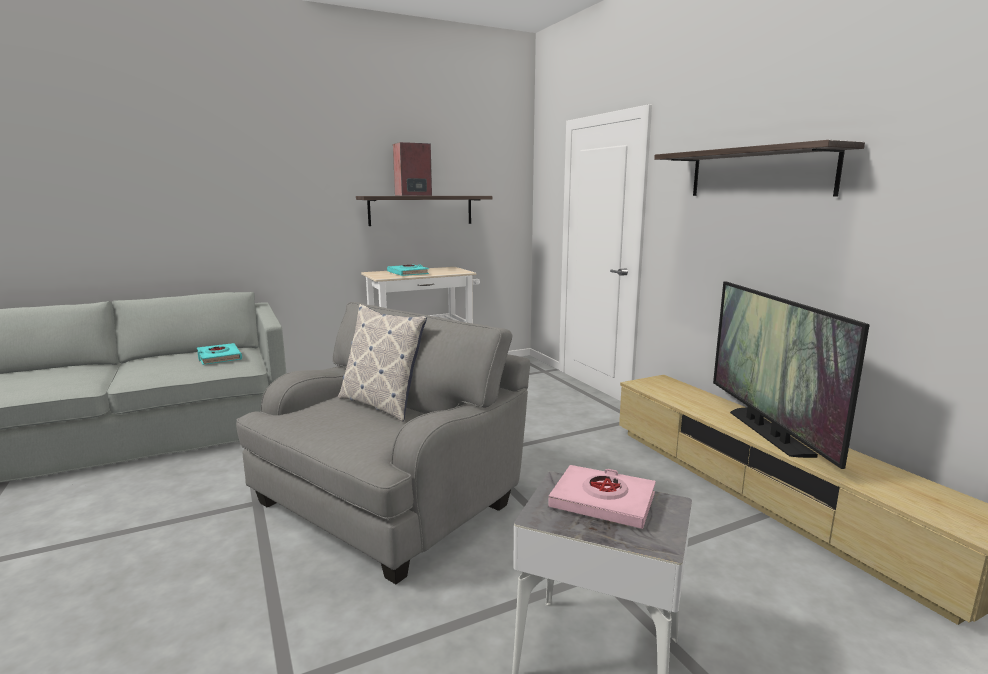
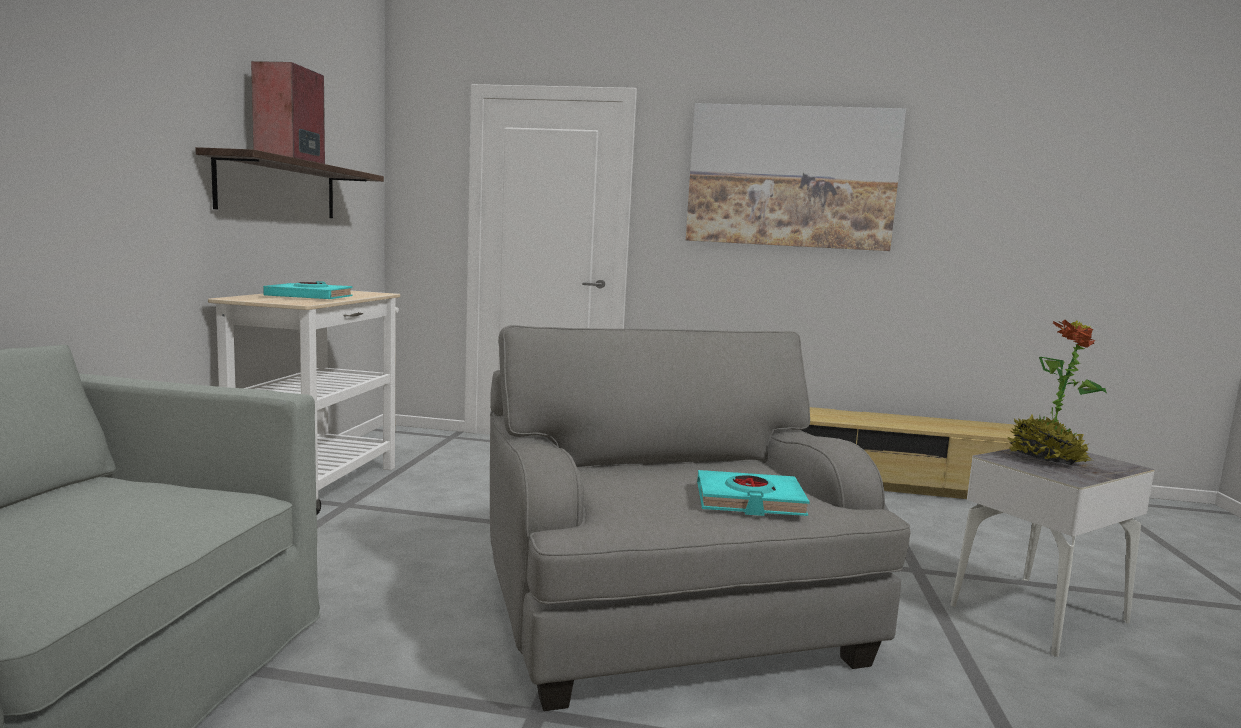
camera: 55 degrees left, 5 degrees down
turquoise book [197,343,242,365] -> turquoise book moved to [697,470,810,516]
pillow [338,304,427,422] -> none
pink book [548,465,656,529] -> potted plant [1007,320,1107,465]
shelf [654,140,865,197] -> picture [686,103,906,251]
television [713,281,870,469] -> none

